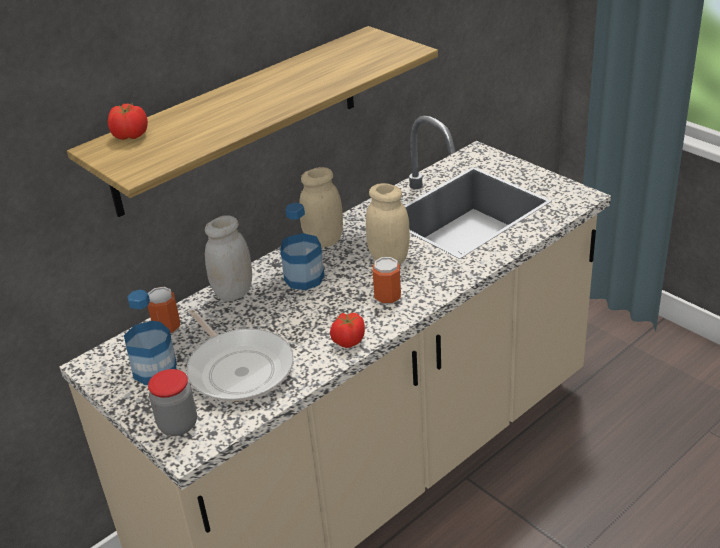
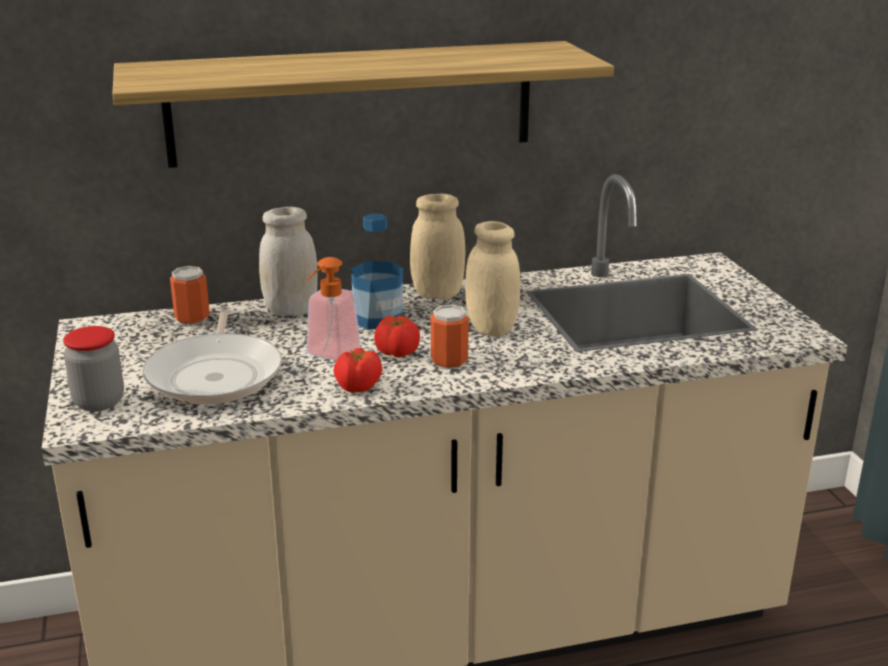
camera: 25 degrees right, 10 degrees down
tomato [108,103,148,140] -> tomato moved to [374,315,420,358]
bottle [124,290,176,385] -> none
none -> soap dispenser [307,257,361,361]

